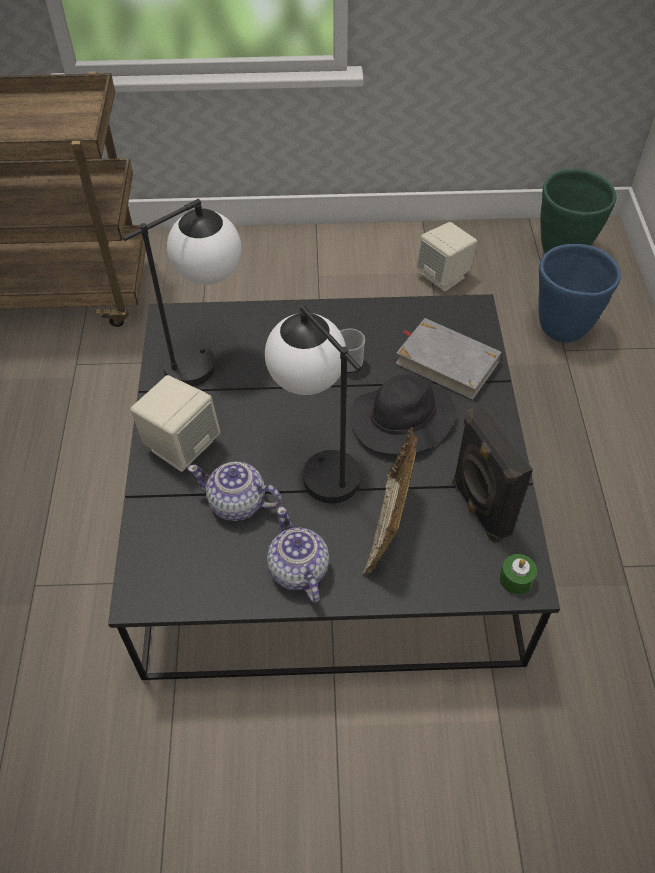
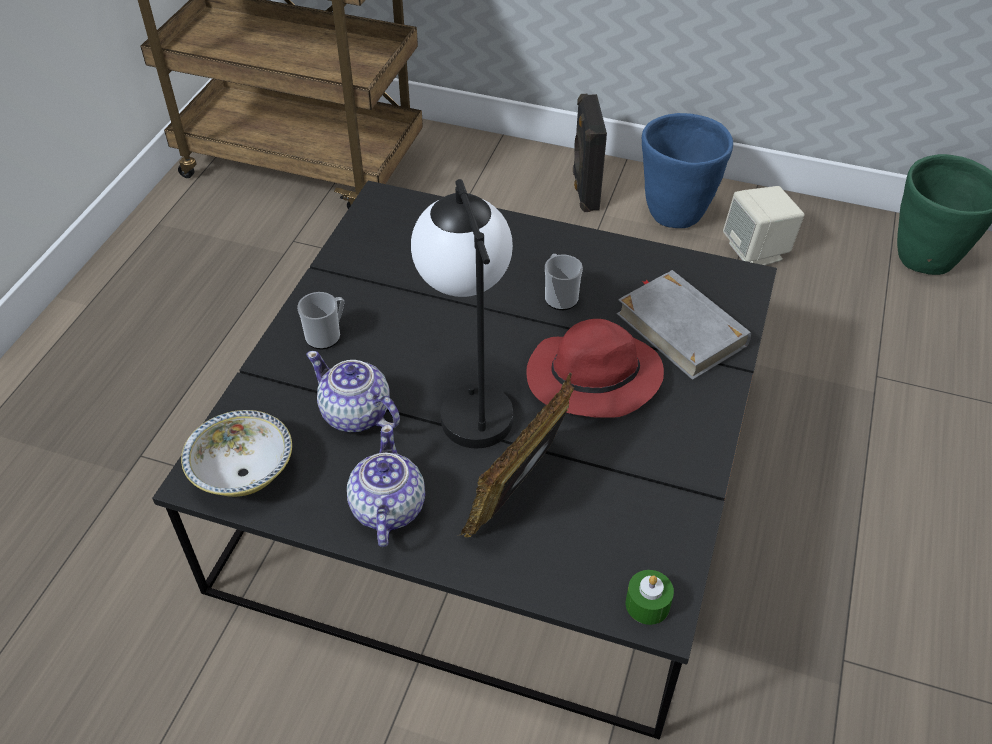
camera: 20 degrees right, 5 degrees down
table lamp [123,199,241,386] -> none
beige speaker [130,375,220,472] -> mug [297,292,344,349]
black hat [350,374,456,454] -> red hat [526,319,664,418]
black speaker [452,405,533,543] -> black speaker moved to [573,94,607,212]
blue planter [538,244,621,342] -> blue planter moved to [642,113,733,228]
none -> bowl [181,410,292,497]

